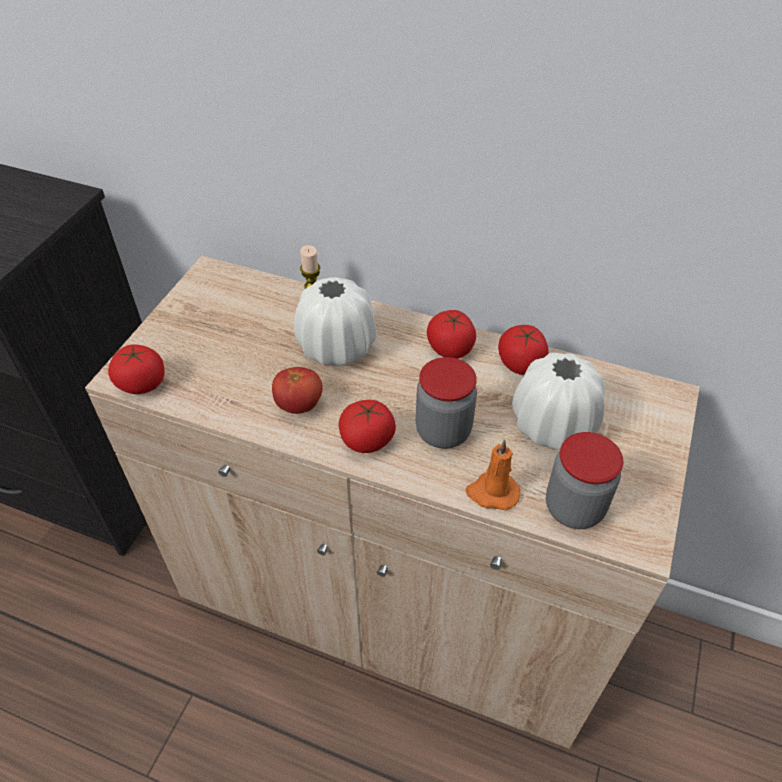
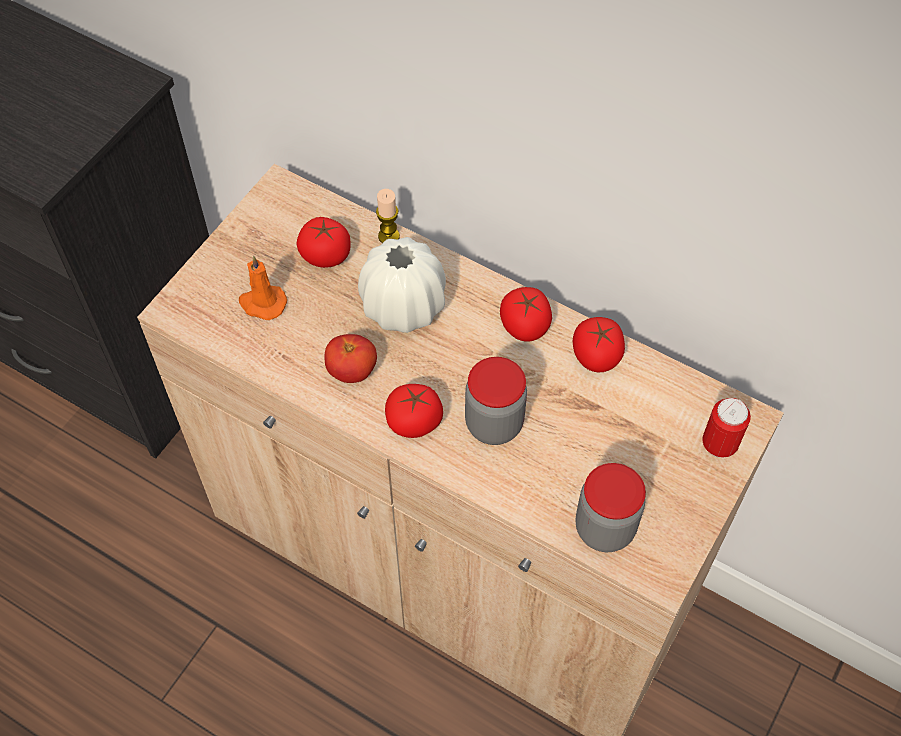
camera: 10 degrees right, 10 degrees up
tomato [108,345,165,394] -> tomato moved to [296,217,351,268]
orange candle [465,439,520,510] -> orange candle moved to [239,256,287,320]
white vase [512,353,605,450] -> none
none -> can [702,398,751,458]

